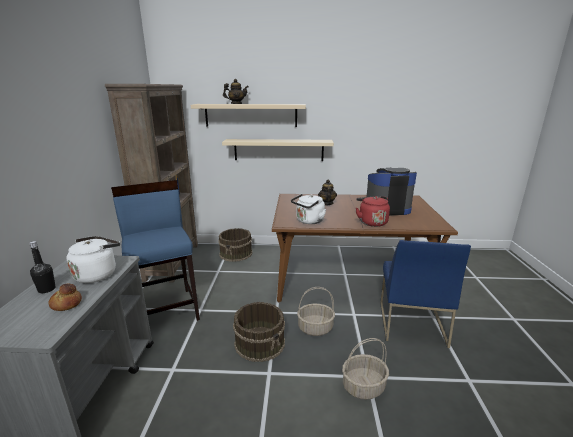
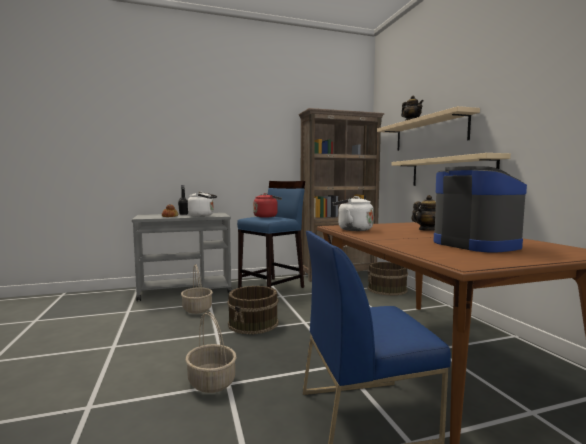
camera: 70 degrees right, 15 degrees down
basket [297,287,335,336] -> basket moved to [181,264,213,314]
red kettle [356,196,390,227] -> red kettle moved to [253,193,282,218]

